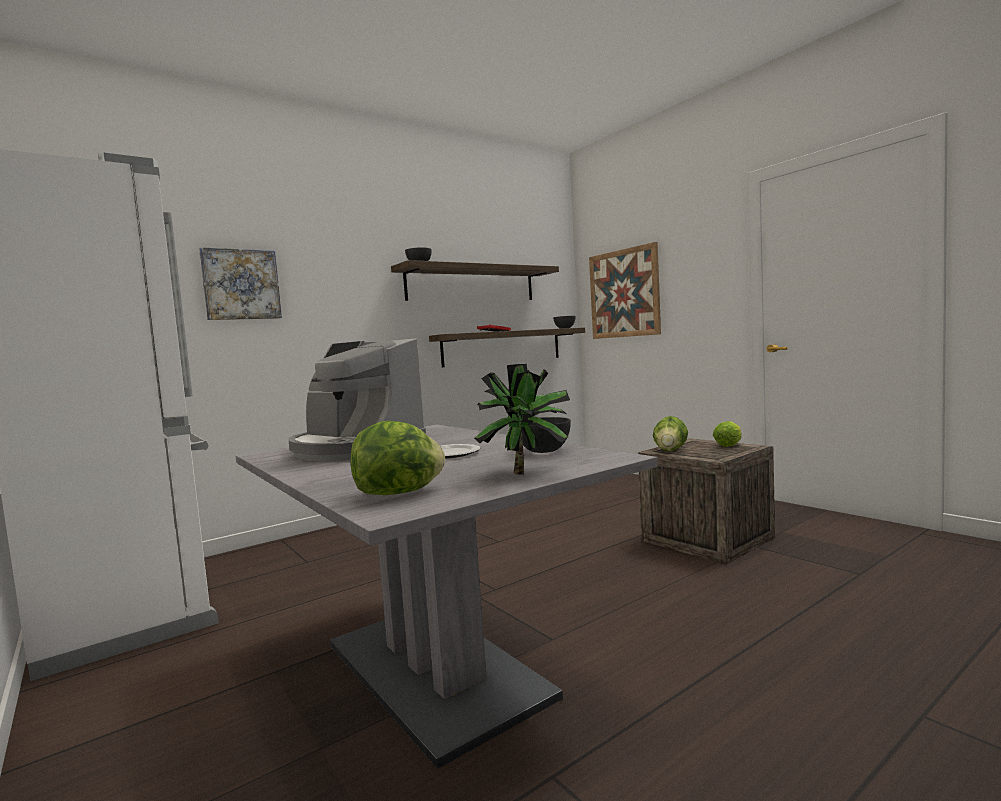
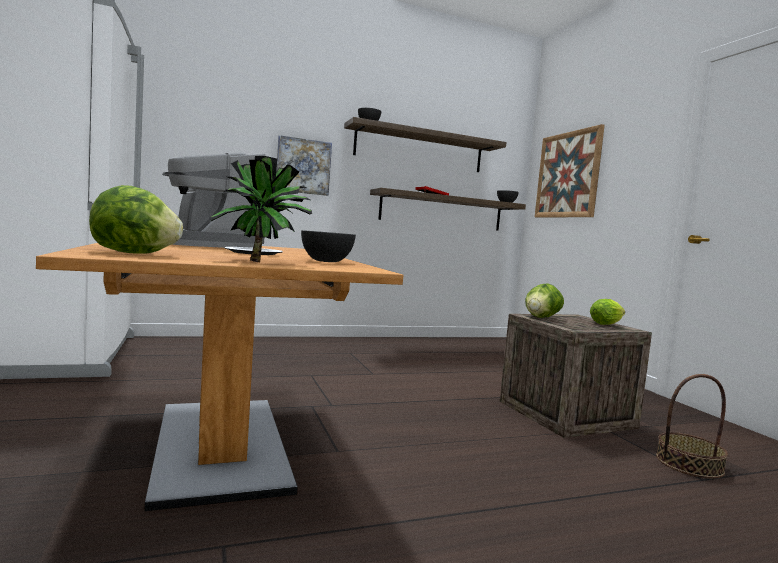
camera: 15 degrees right, 0 degrees up
picture [199,247,282,320] -> picture moved to [276,135,332,196]
grey dining table [235,425,658,769] -> brown dining table [36,243,403,511]
none -> basket [656,374,728,479]

